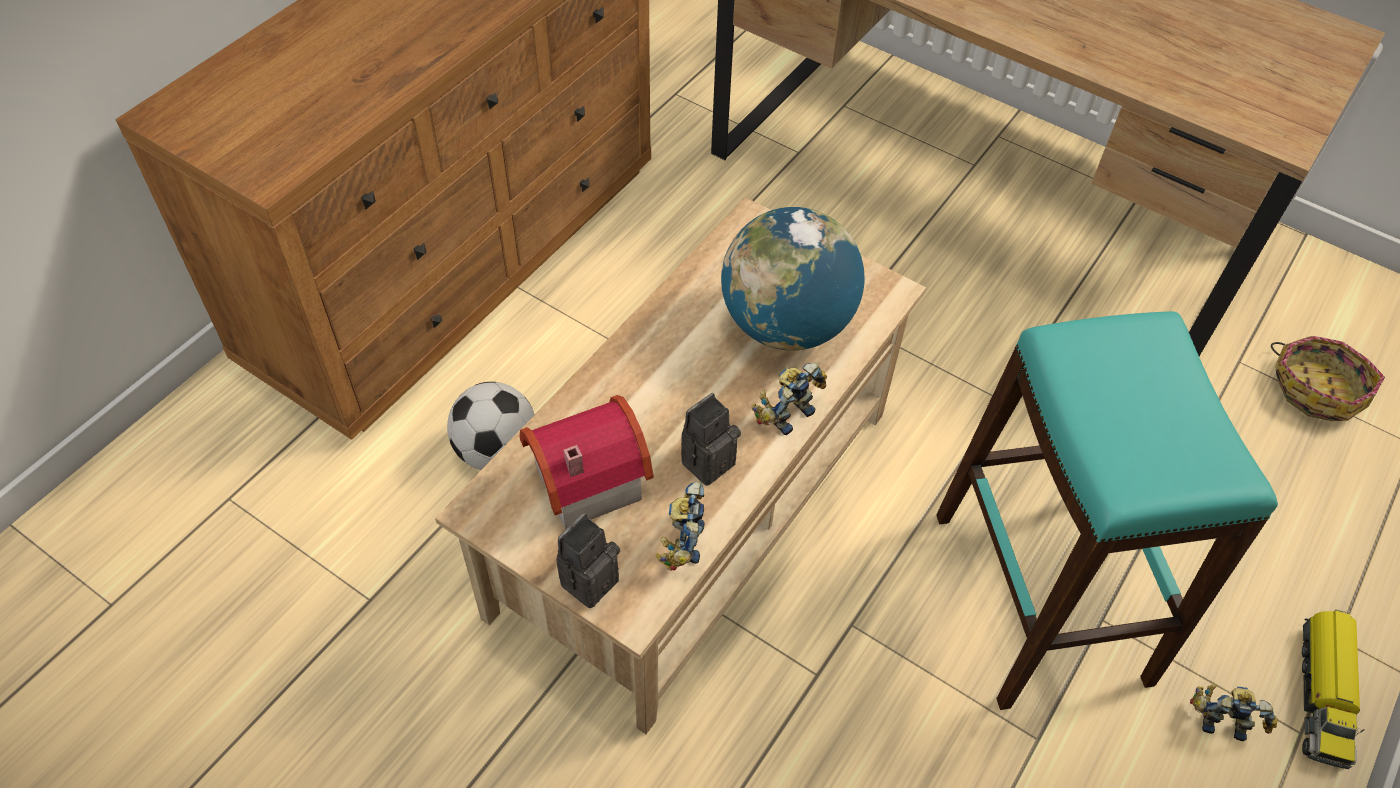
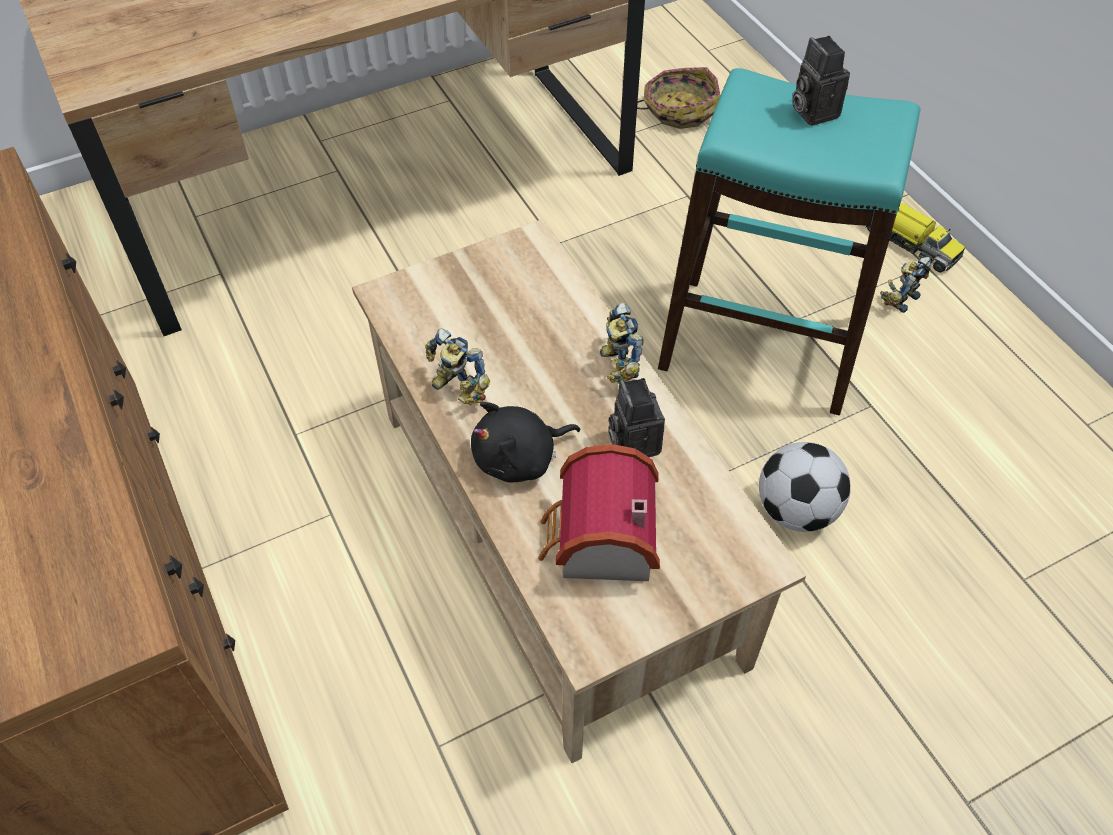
camera: 60 degrees left, 0 degrees up
football [447,382,535,470] -> football moved to [759,442,851,532]
camera [556,513,620,608] -> camera moved to [792,36,850,126]
toy robot [656,481,705,570] -> toy robot moved to [425,328,490,405]
globe [721,207,865,351] -> none
none -> black plush toy [471,402,581,482]

